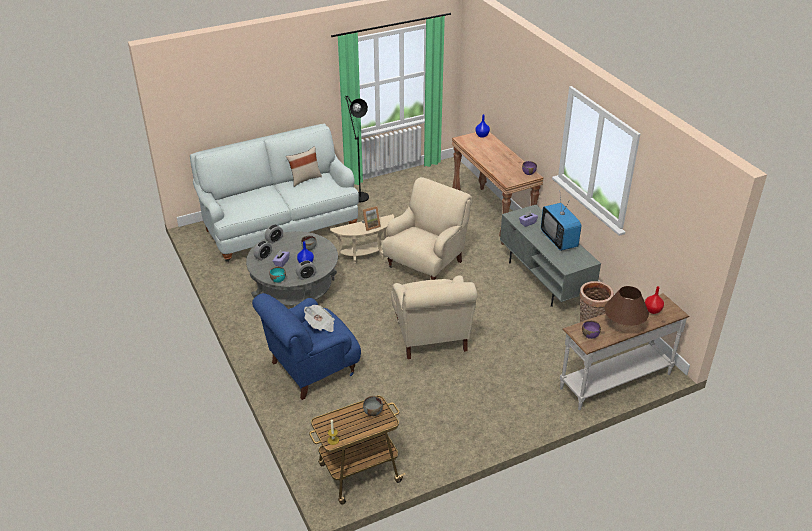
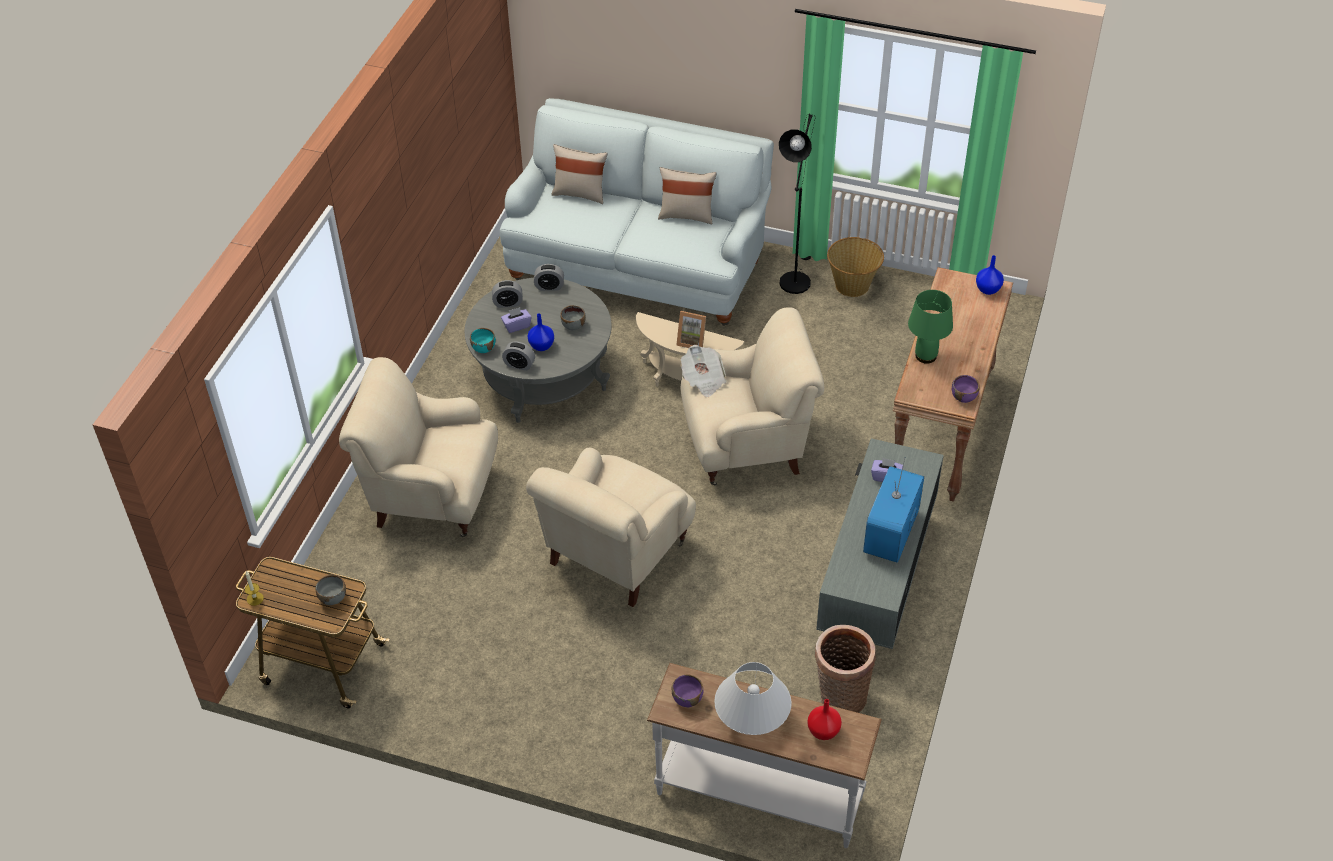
camera: 45 degrees right, 10 degrees up
blue armchair [252,293,361,400] -> beige armchair [339,357,498,537]
newspaper [304,305,335,332] -> newspaper moved to [681,345,727,397]
brown table lamp [604,286,649,326] -> white table lamp [714,662,792,735]
none -> beige pillow [551,144,607,204]
none -> basket [827,237,884,297]
none -> green table lamp [908,290,953,364]

